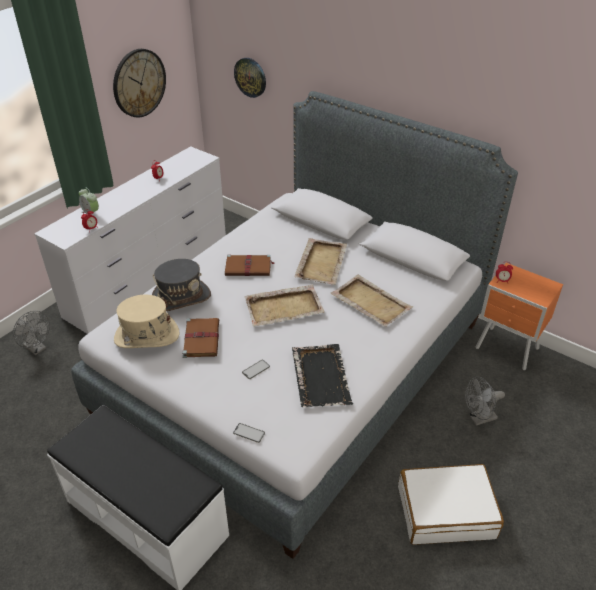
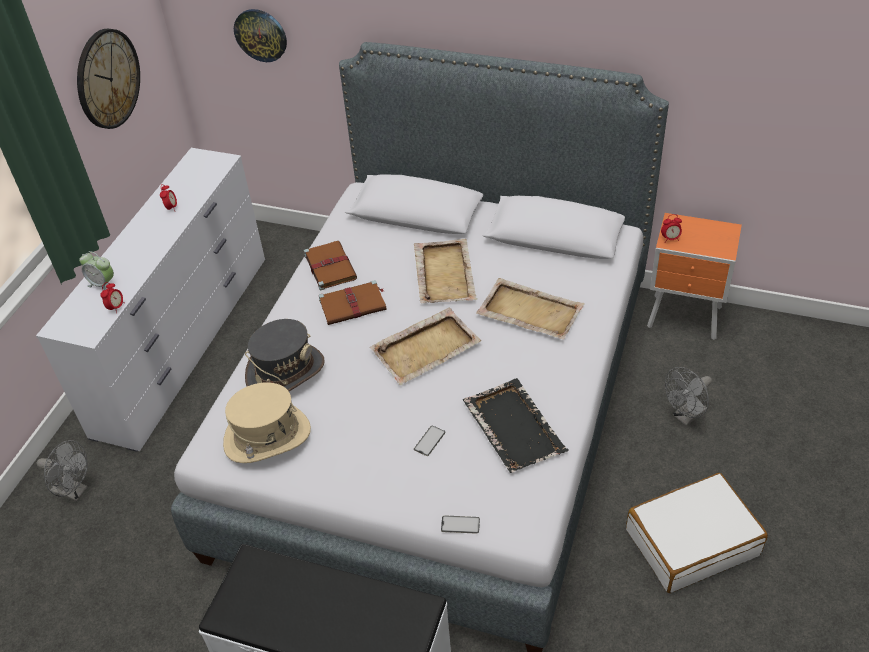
camera: 15 degrees left, 5 degrees up
brown book [182,318,219,358] -> brown book moved to [304,241,357,290]

